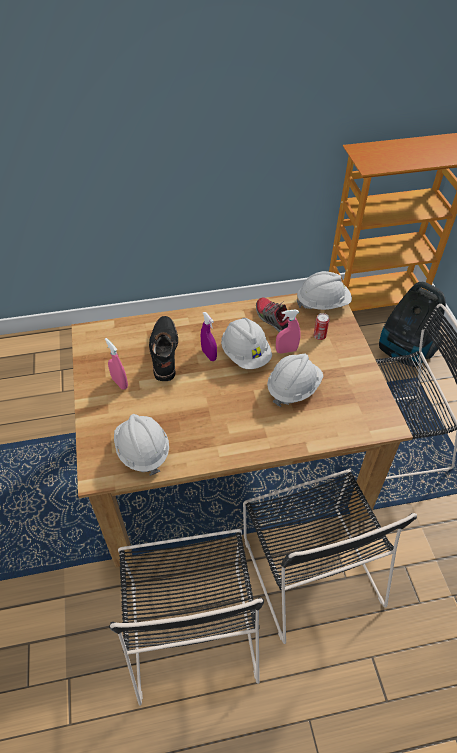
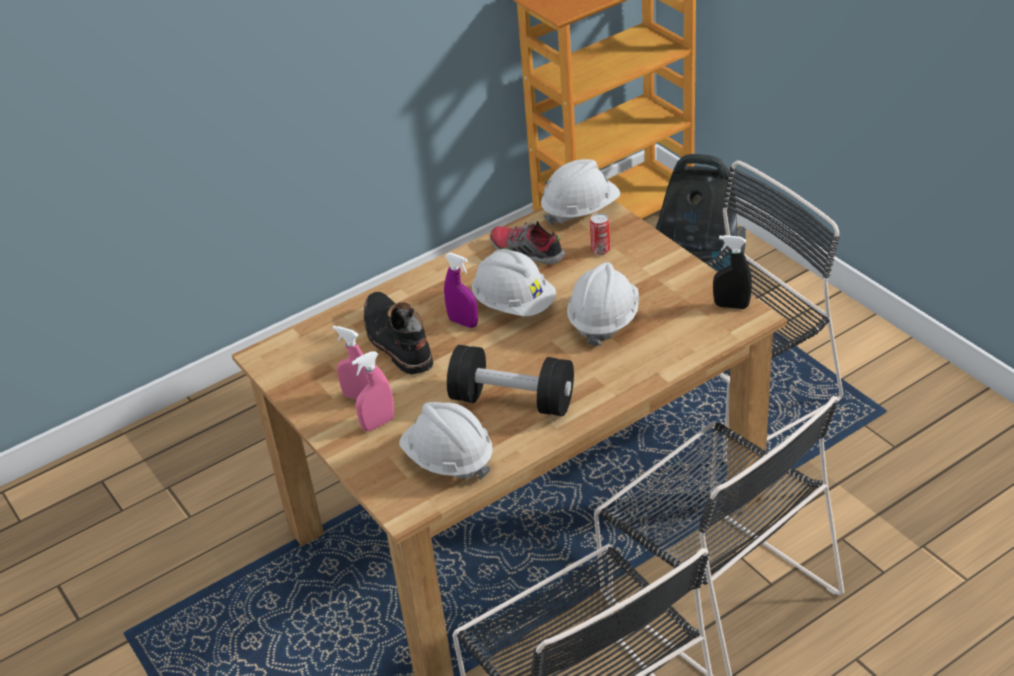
camera: 20 degrees left, 10 degrees down
pink spray bottle [276,309,301,353] -> pink spray bottle moved to [352,351,394,431]
none -> black dumbbell [447,345,574,416]
none -> black spray bottle [713,235,752,309]

